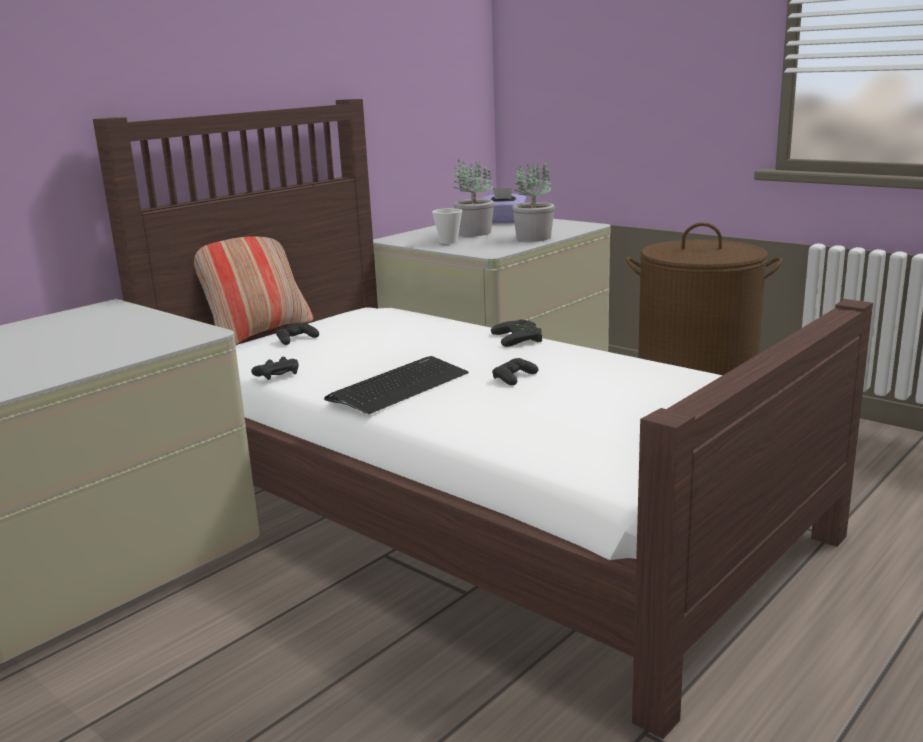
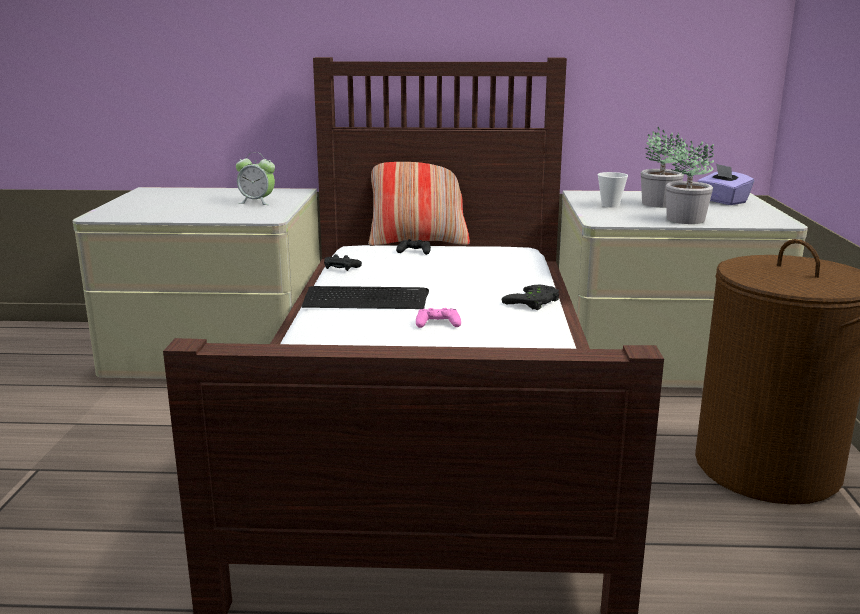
camera: 50 degrees right, 0 degrees up
black game controller [492,358,538,385] -> pink game controller [416,308,461,328]
none -> alarm clock [236,152,275,205]

